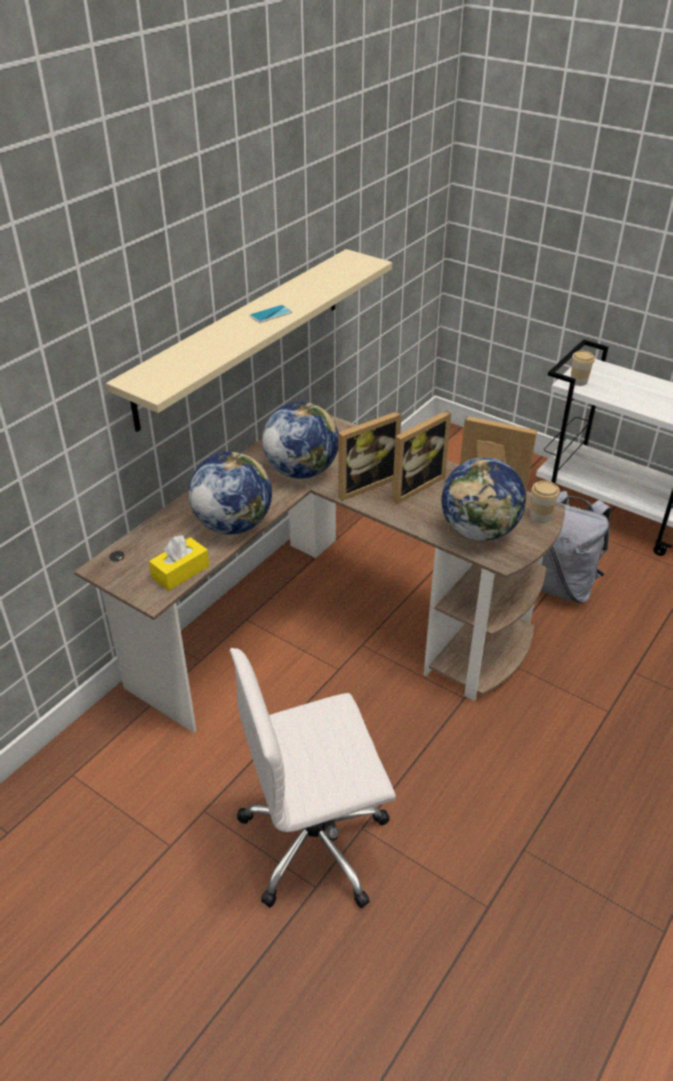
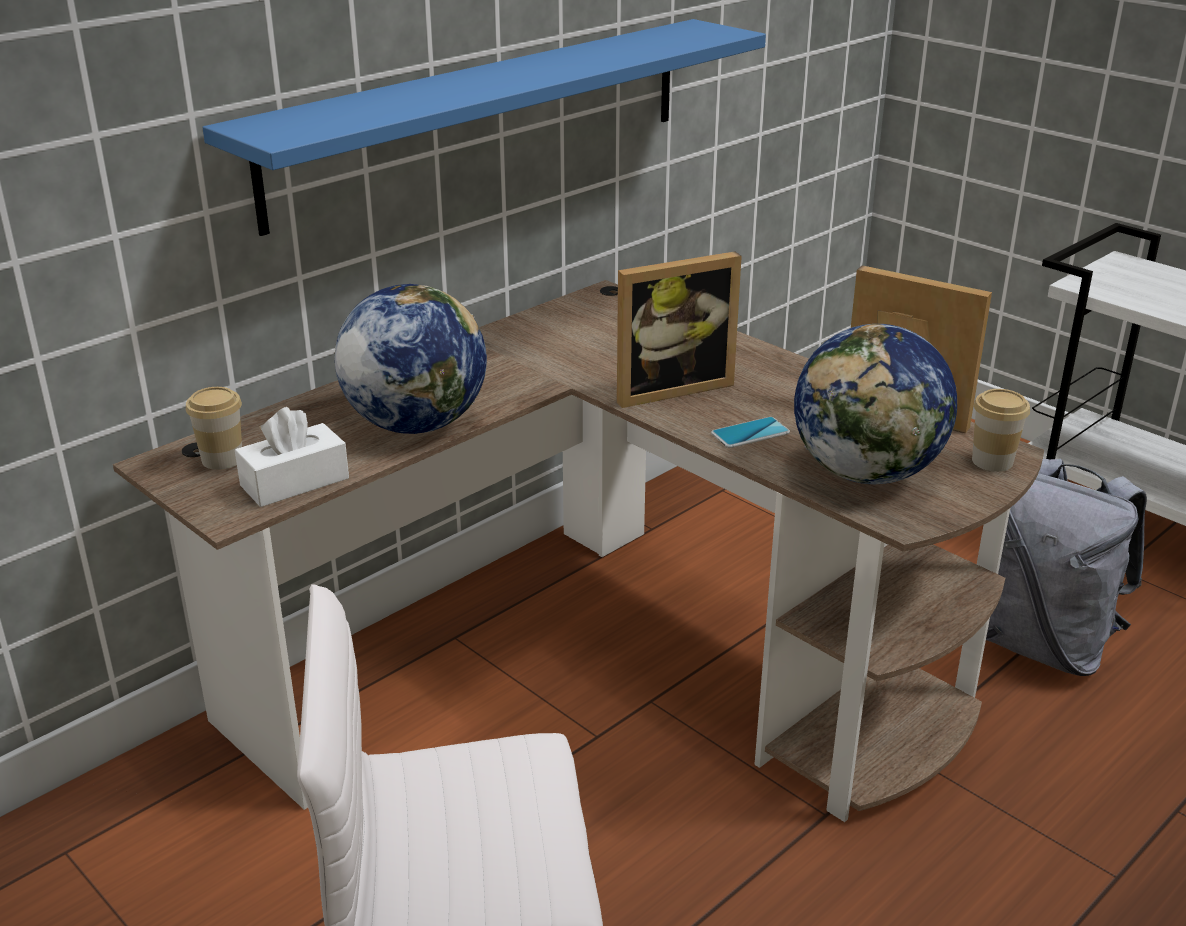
camera: 10 degrees right, 10 degrees down
beige shelf [106,249,392,432] -> blue shelf [203,19,766,236]
yellow tissue box [149,535,210,591] -> white tissue box [235,407,349,507]
phone [249,305,292,323] -> phone moved to [711,417,790,448]
globe [262,402,338,479] -> none
picture frame [392,411,451,504] -> none
cup [571,351,595,386] -> cup moved to [186,387,242,470]

